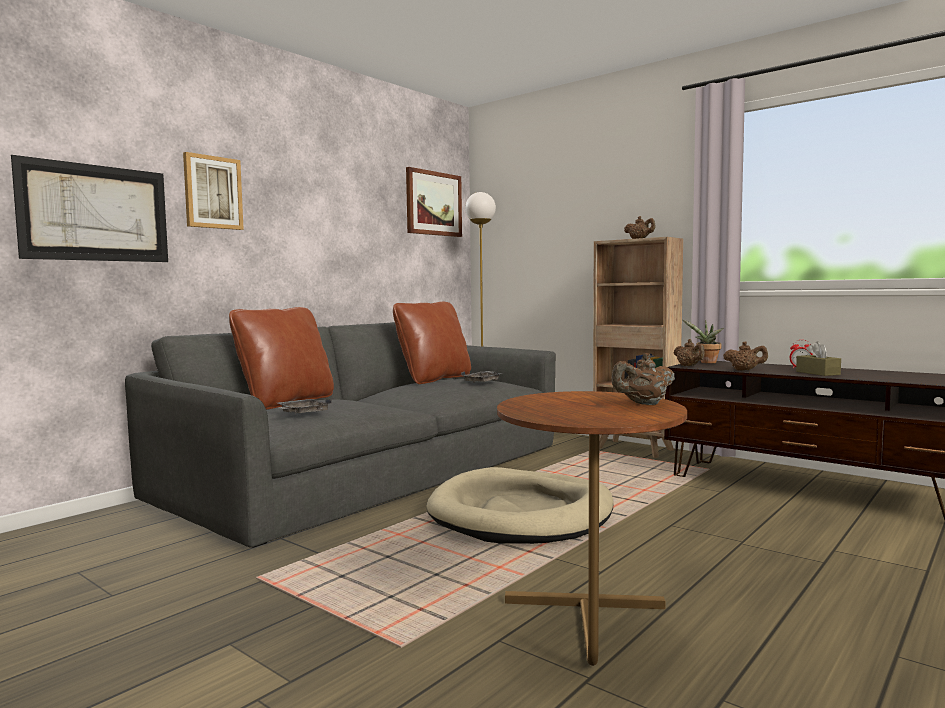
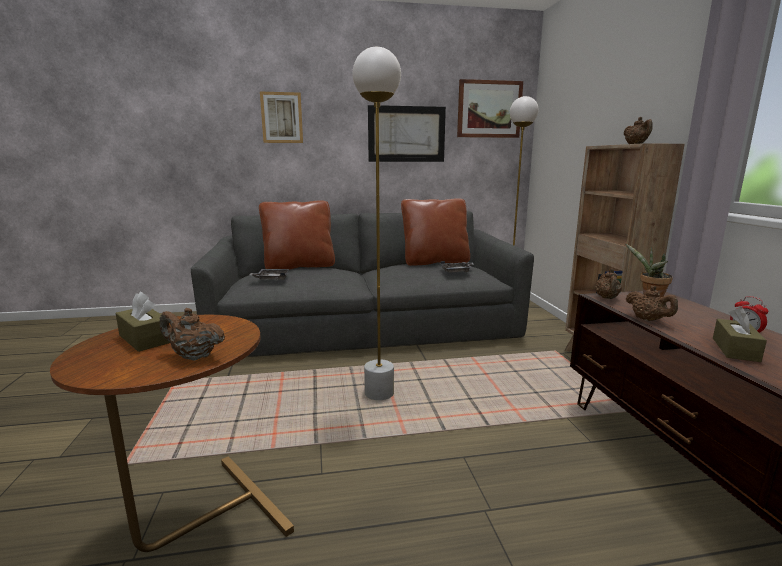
camera: 40 degrees right, 10 degrees up
picture [11,155,168,262] -> picture moved to [368,105,446,162]
beige dog bed [426,467,613,544] -> white floor lamp [353,47,401,400]
none -> brown tissue box [116,292,170,352]

